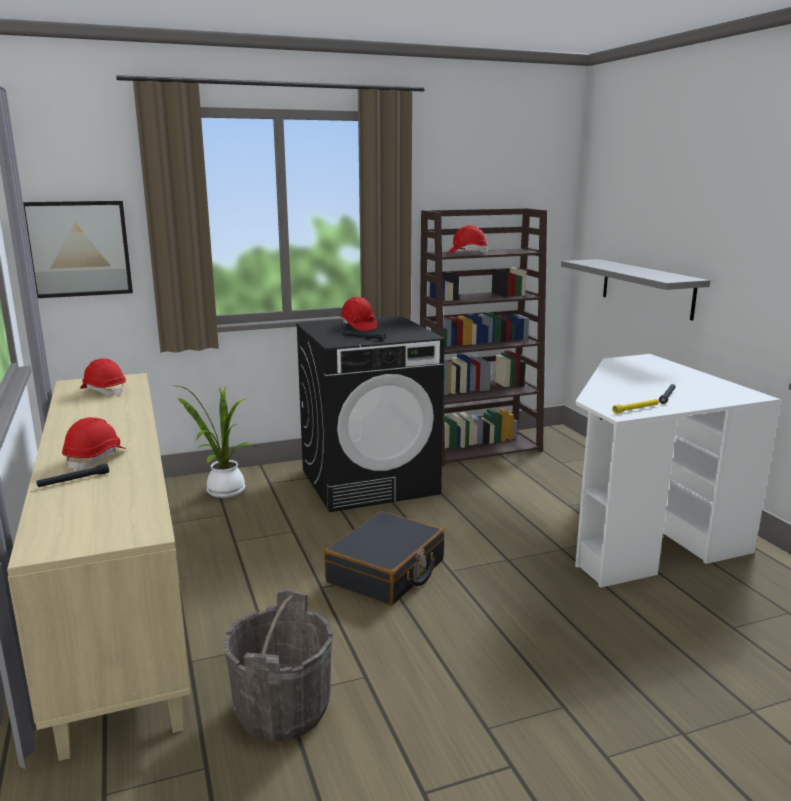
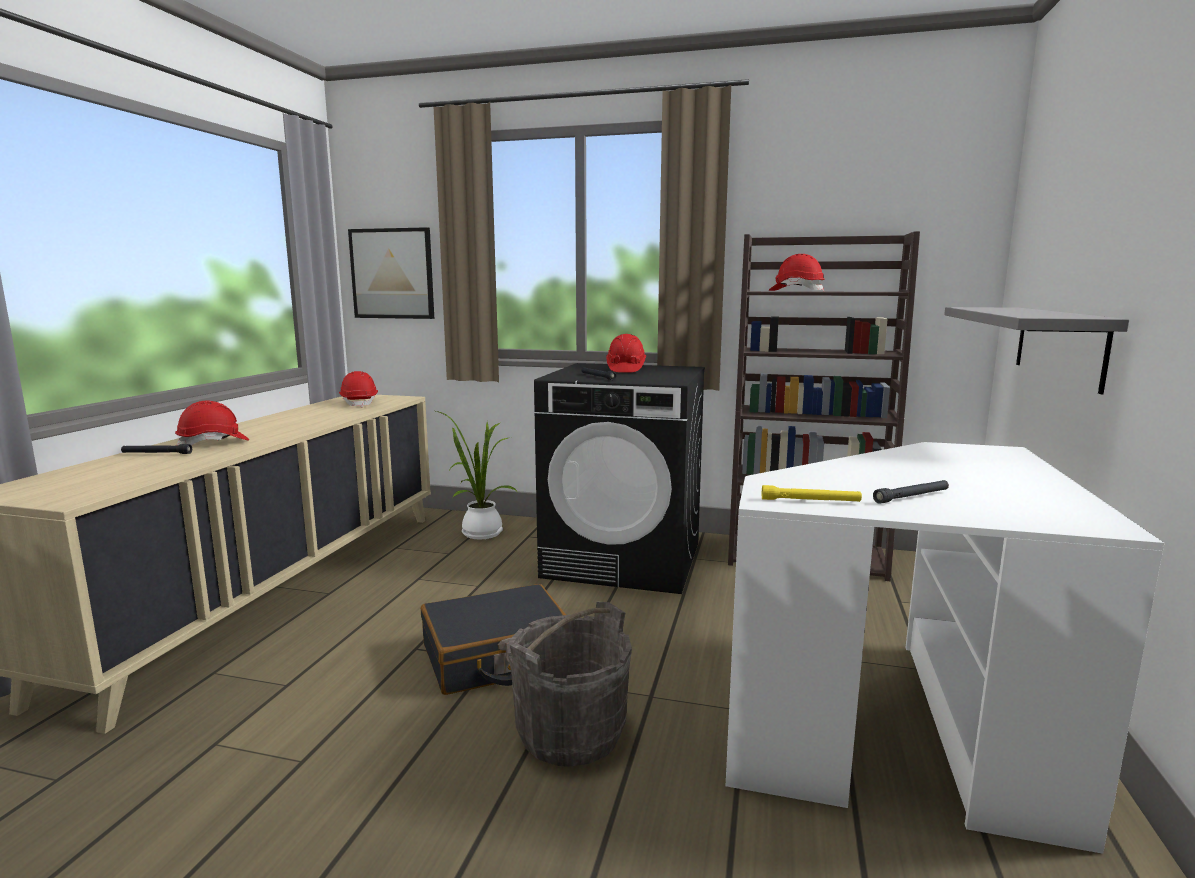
camera: 35 degrees right, 5 degrees down
grey bucket [224,590,333,741] -> grey bucket moved to [508,602,632,767]

